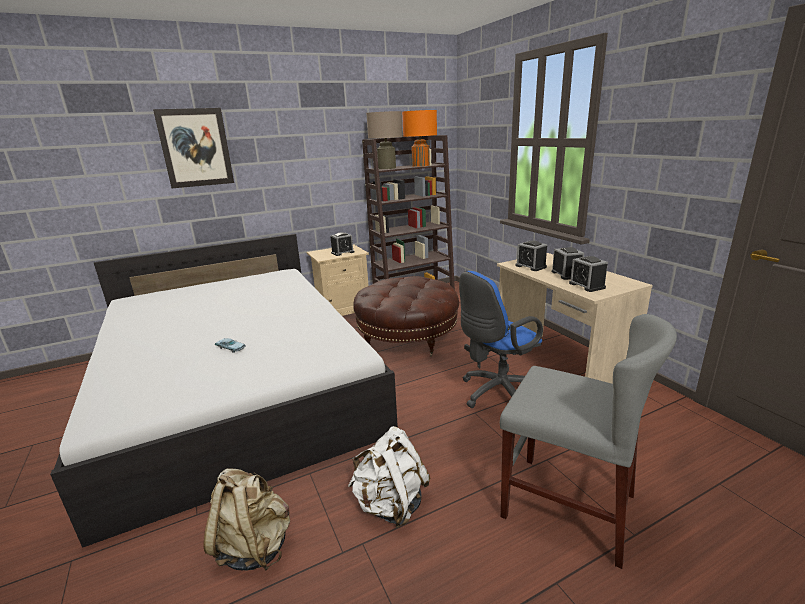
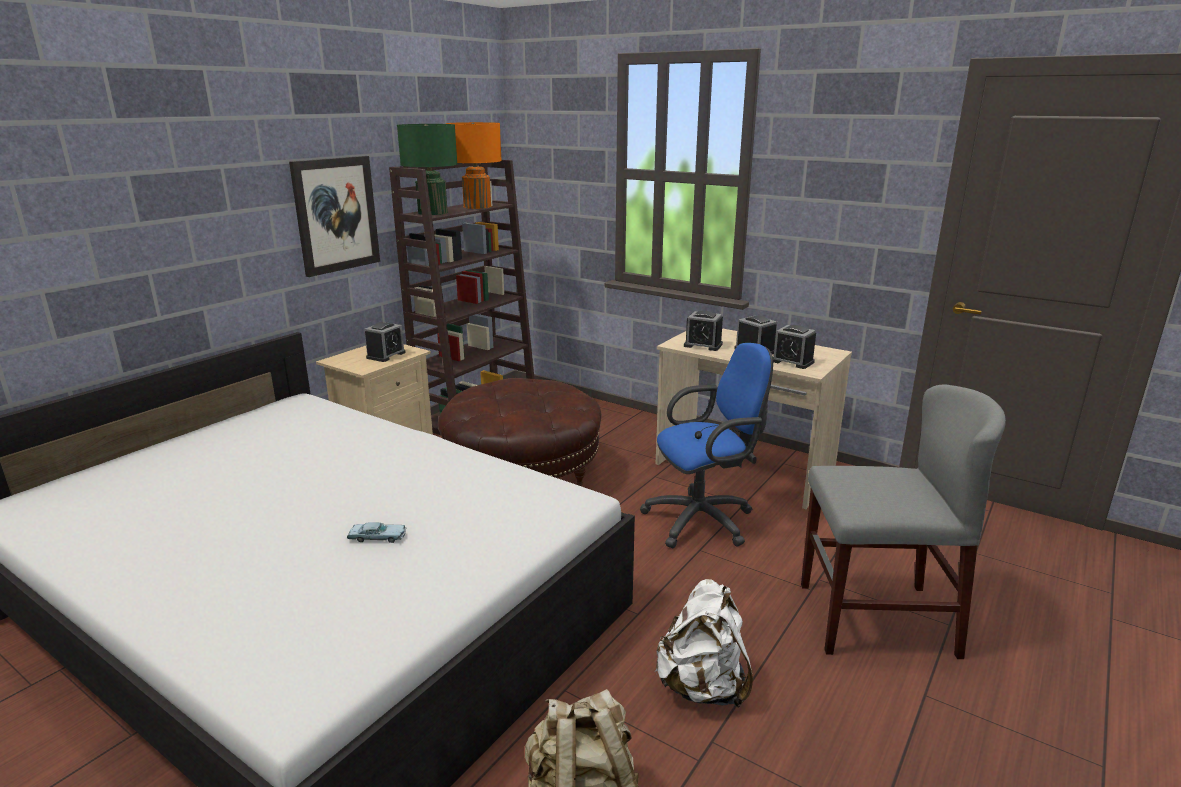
camera: 30 degrees left, 0 degrees up
picture [153,108,234,188] -> picture moved to [289,156,380,277]
beige table lamp [366,111,403,169] -> green table lamp [397,124,457,215]
blue office chair [459,271,543,408] -> blue office chair turned 135 degrees counterclockwise [640,343,773,548]

